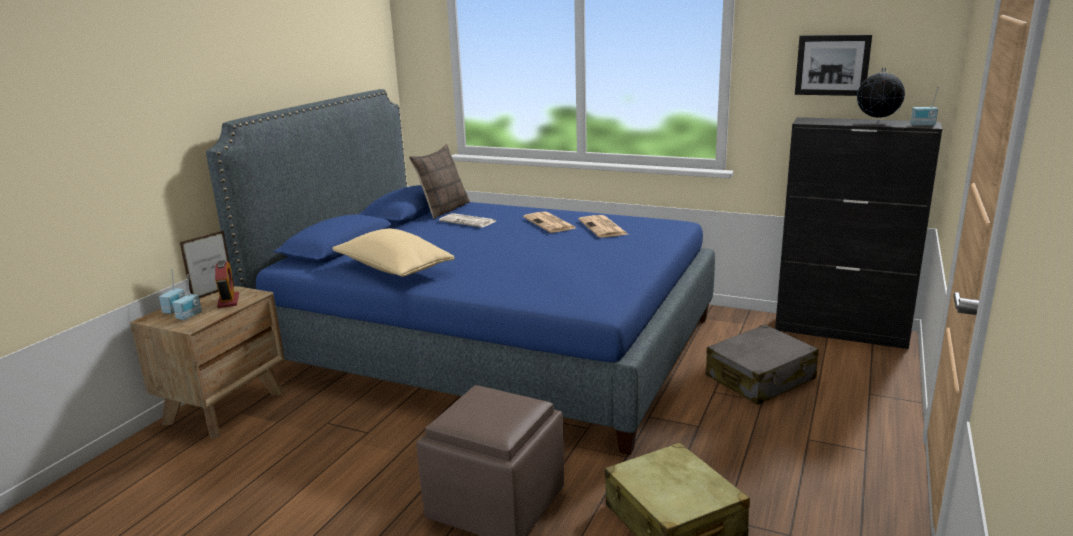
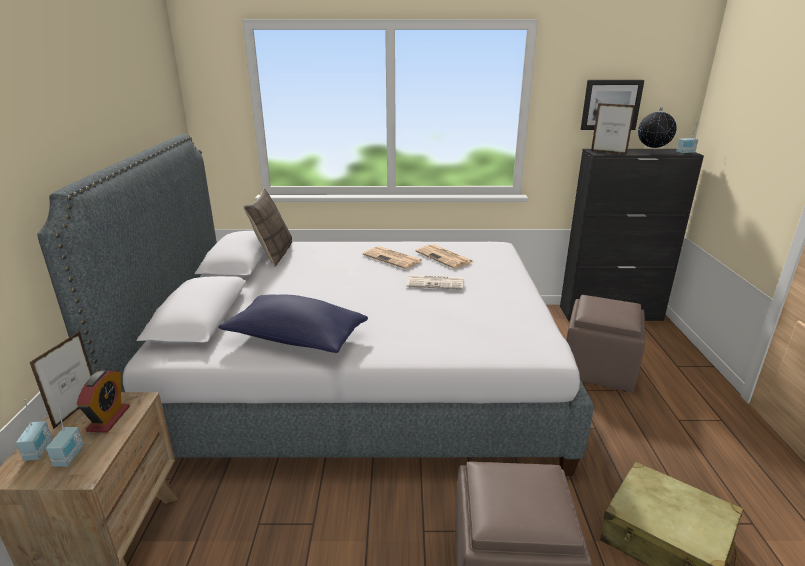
camera: 25 degrees left, 5 degrees up
blue bed [206,89,715,455] -> grey bed [37,134,594,476]
alarm clock [215,260,239,308] -> alarm clock turned 45 degrees clockwise [77,370,130,433]
beige pillow [332,229,455,277] -> blue pillow [218,294,368,353]
newspaper [439,213,496,227] -> newspaper moved to [406,275,464,290]
grey suitcase [706,324,819,405] -> brown ottoman [566,295,645,392]
none -> picture frame [591,103,636,154]

